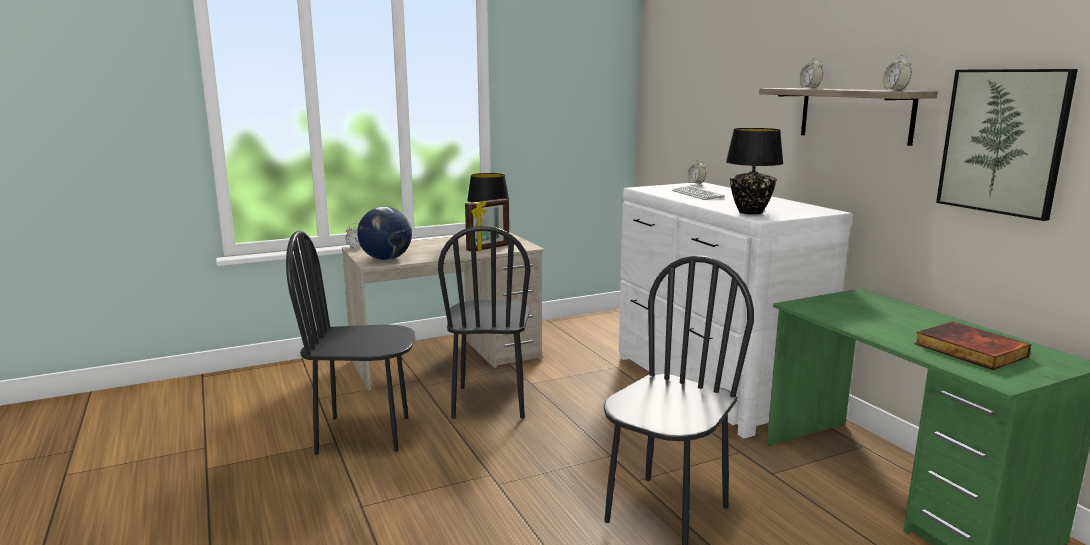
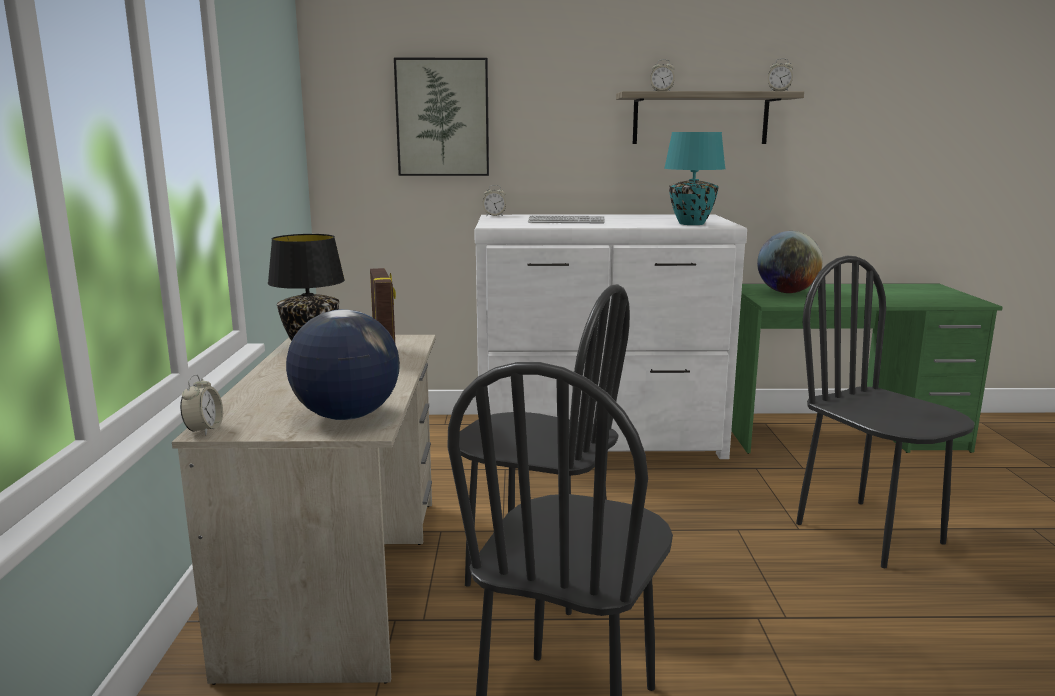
camera: 65 degrees left, 0 degrees up
black table lamp [726,128,784,215] -> turquoise table lamp [664,132,726,225]
book [915,322,1031,370] -> none
picture [936,69,1078,221] -> picture moved to [394,58,489,176]
none -> globe [757,231,823,293]

